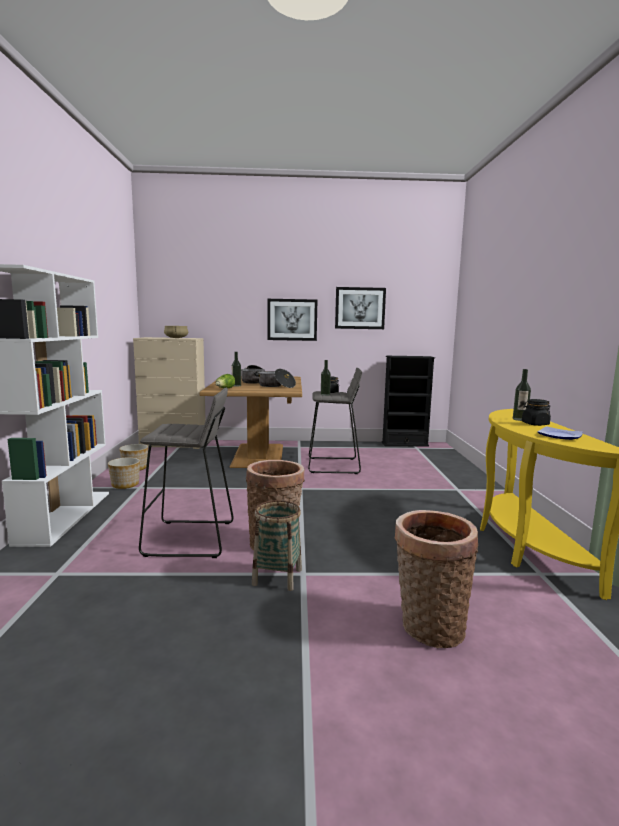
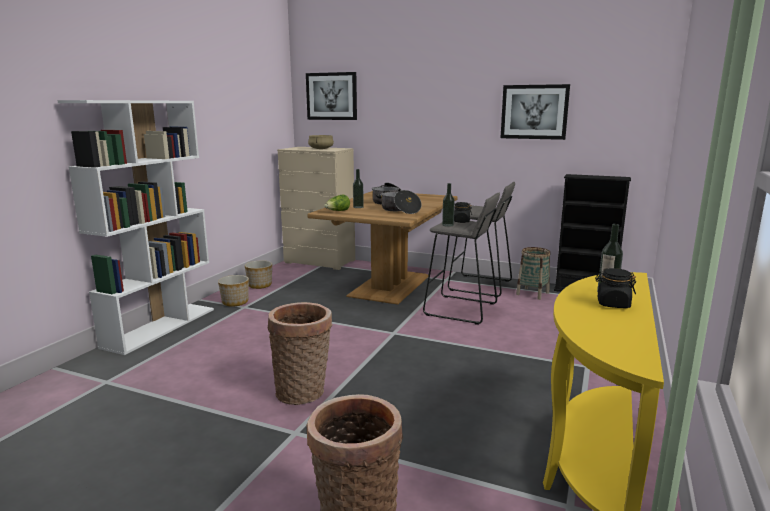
camera: 25 degrees right, 5 degrees up
grey stool [139,388,234,558] -> grey stool moved to [448,182,515,297]
basket [252,500,302,591] -> basket moved to [516,247,551,300]
picture [268,299,317,341] -> picture moved to [306,72,357,120]
plate [538,426,583,440] -> none

